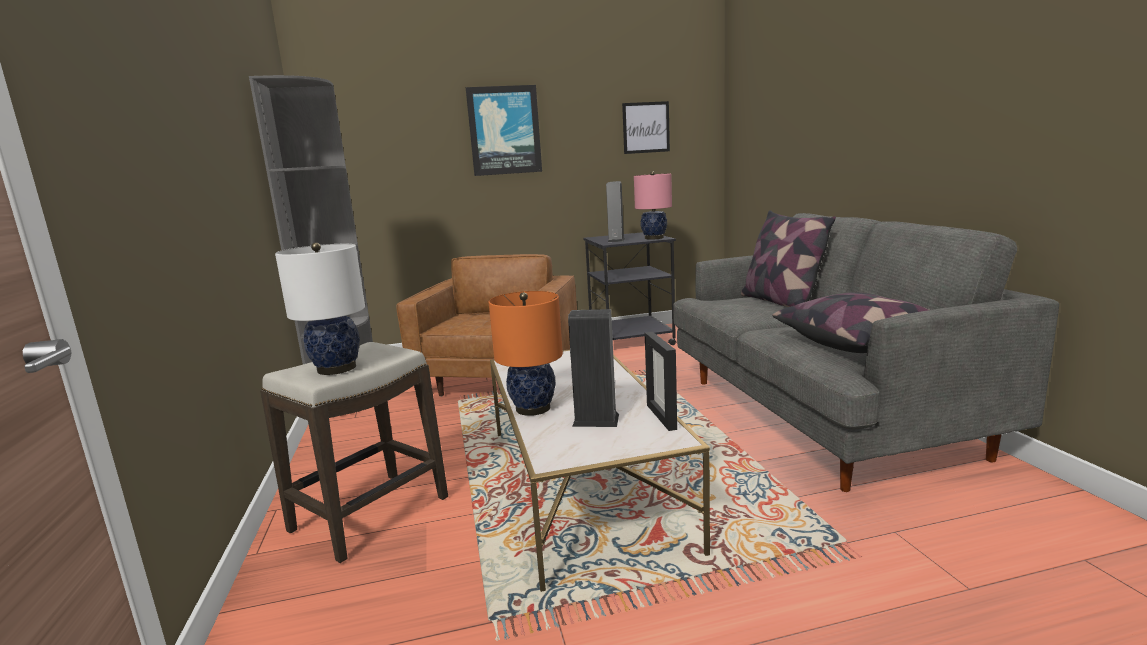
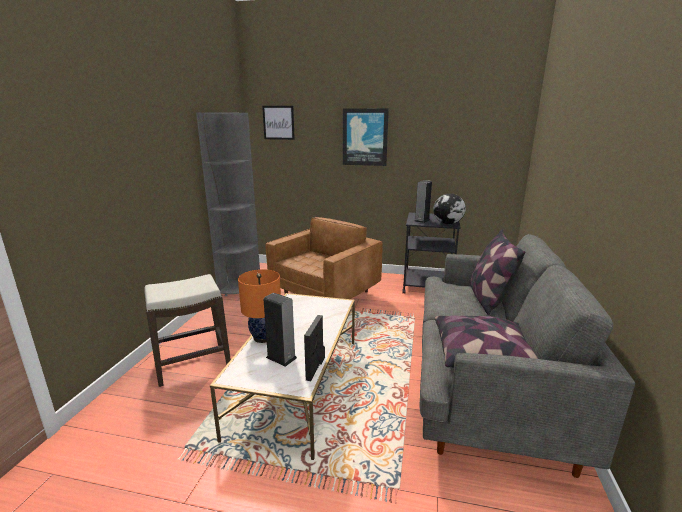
camera: 25 degrees right, 5 degrees up
white table lamp [275,242,365,375] -> none
picture [622,101,670,154] -> picture moved to [262,106,295,140]
pink table lamp [634,172,672,240] -> globe [433,193,466,224]

